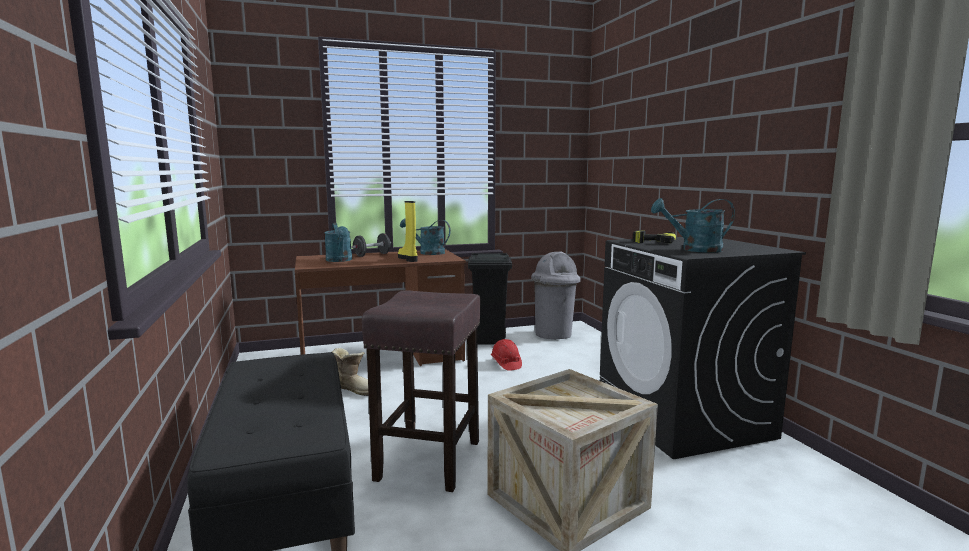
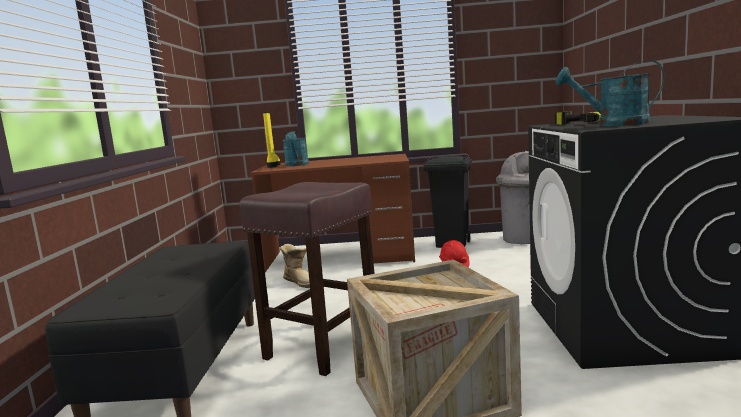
camera: 20 degrees right, 0 degrees up
black dumbbell [351,233,391,257] -> none
yellow boot [398,201,418,262] -> yellow boot moved to [263,112,281,168]
turquoise watering can [400,218,451,255] -> none

